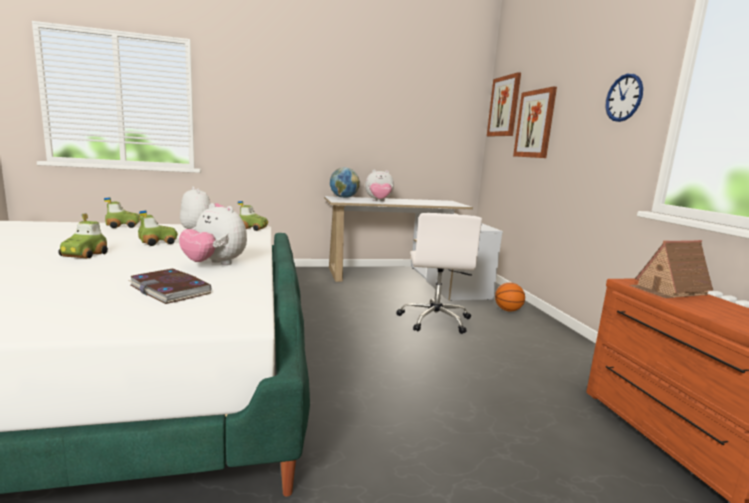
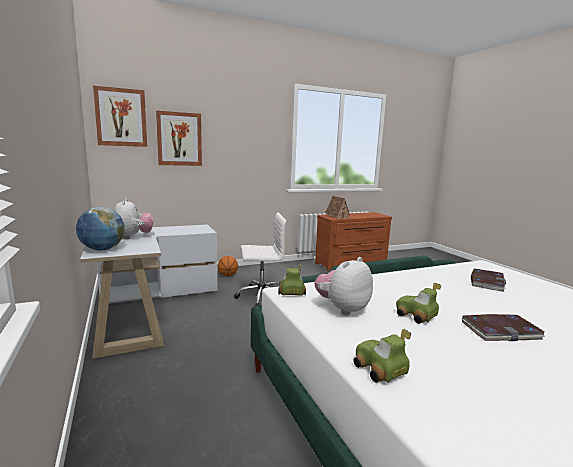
camera: 100 degrees left, 0 degrees up
toy car [58,213,108,258] -> book [462,314,545,341]
plush toy [179,203,247,265] -> none
wall clock [605,74,643,122] -> none

